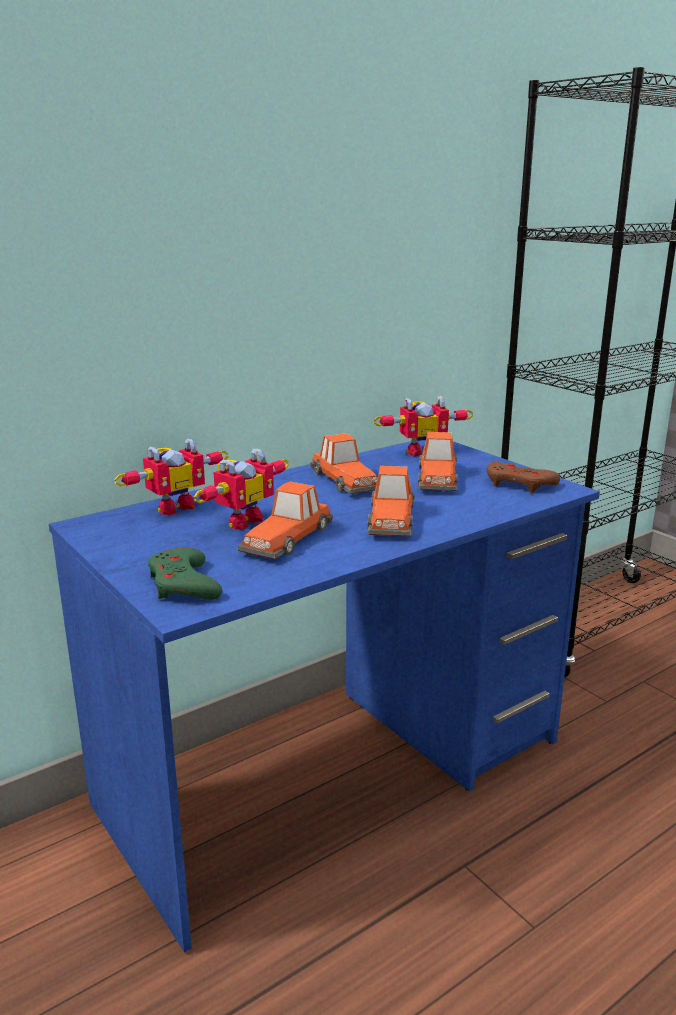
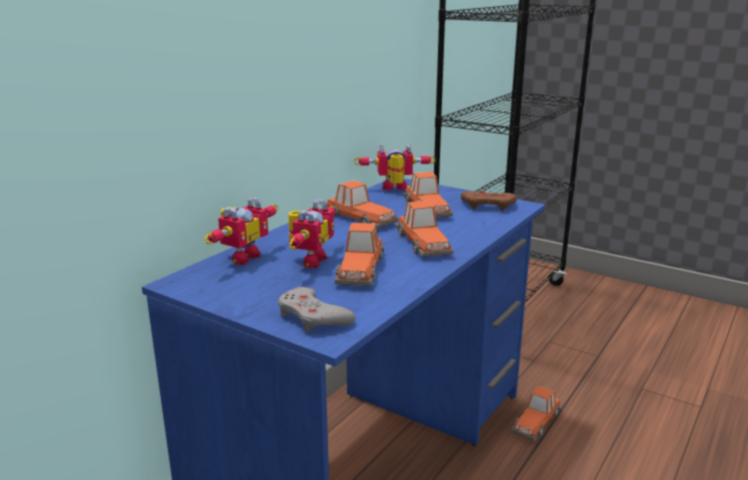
camera: 20 degrees left, 0 degrees up
green game controller [148,547,222,600] -> grey game controller [278,287,356,332]
toy robot [374,396,473,456] -> toy robot turned 150 degrees counterclockwise [354,144,436,190]
none -> toy car [511,386,562,441]

